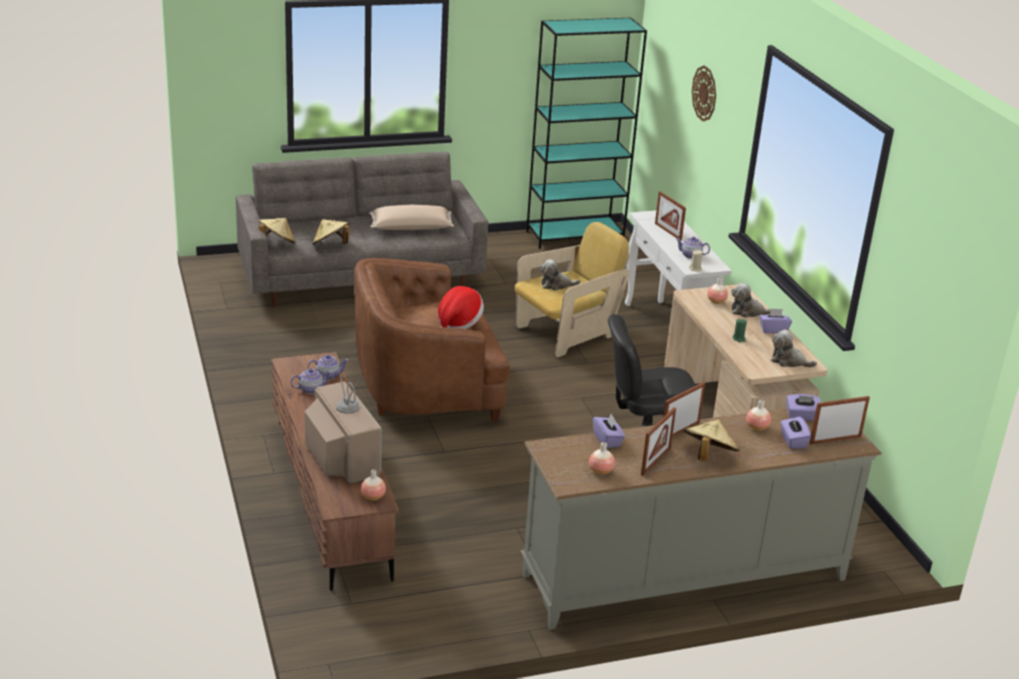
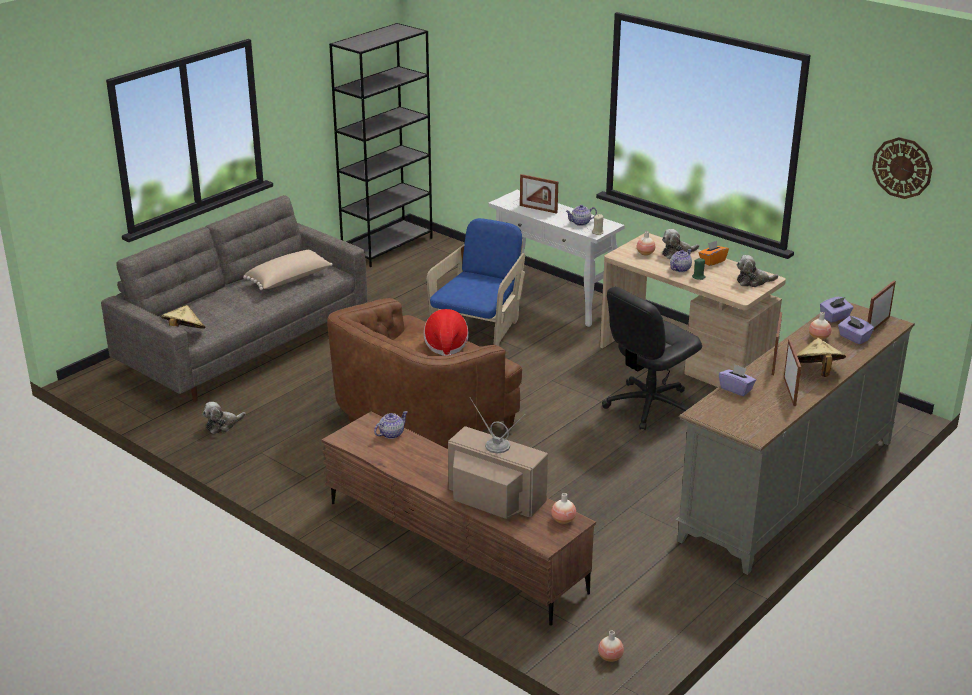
camera: 30 degrees left, 0 degrees up
teapot [290,369,331,394] -> teapot moved to [670,249,692,272]
beige hat [312,219,350,245] -> none
yellow armchair [515,222,629,357] -> blue armchair [427,218,525,346]
turquoise bookcase [526,18,647,249] -> grey bookcase [329,23,433,267]
plush toy [540,259,580,291] -> plush toy moved to [203,402,246,434]
vase [589,442,615,475] -> vase moved to [598,631,624,662]
wall clock [692,65,716,121] -> wall clock moved to [872,137,932,199]
purple tissue box [759,308,792,333] -> orange tissue box [699,241,729,266]

